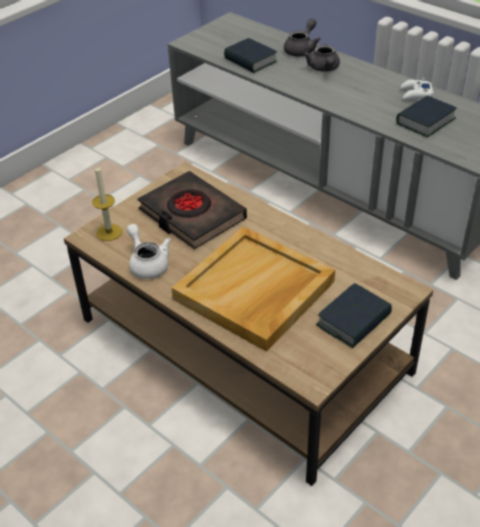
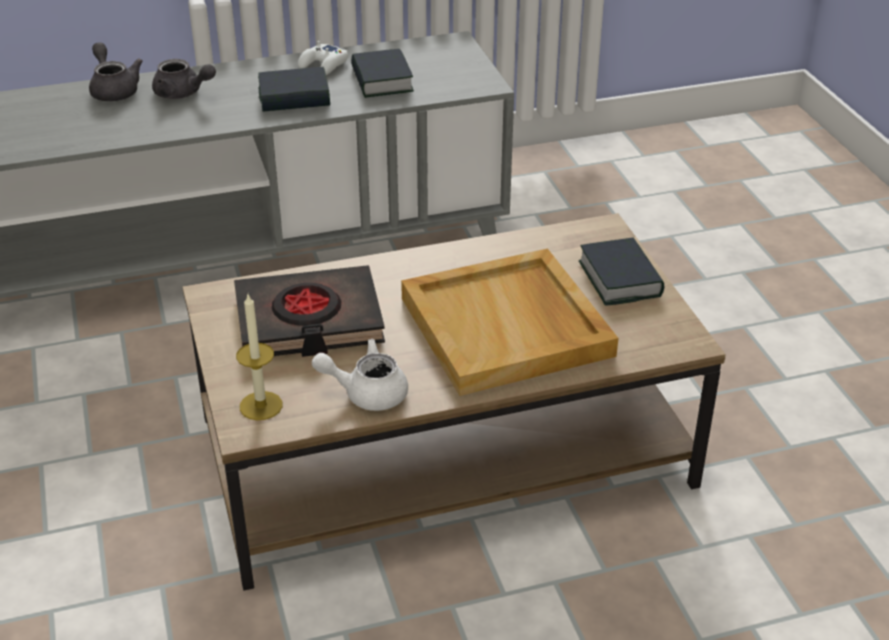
camera: 60 degrees left, 5 degrees down
book [224,38,277,73] -> book moved to [258,67,330,112]

